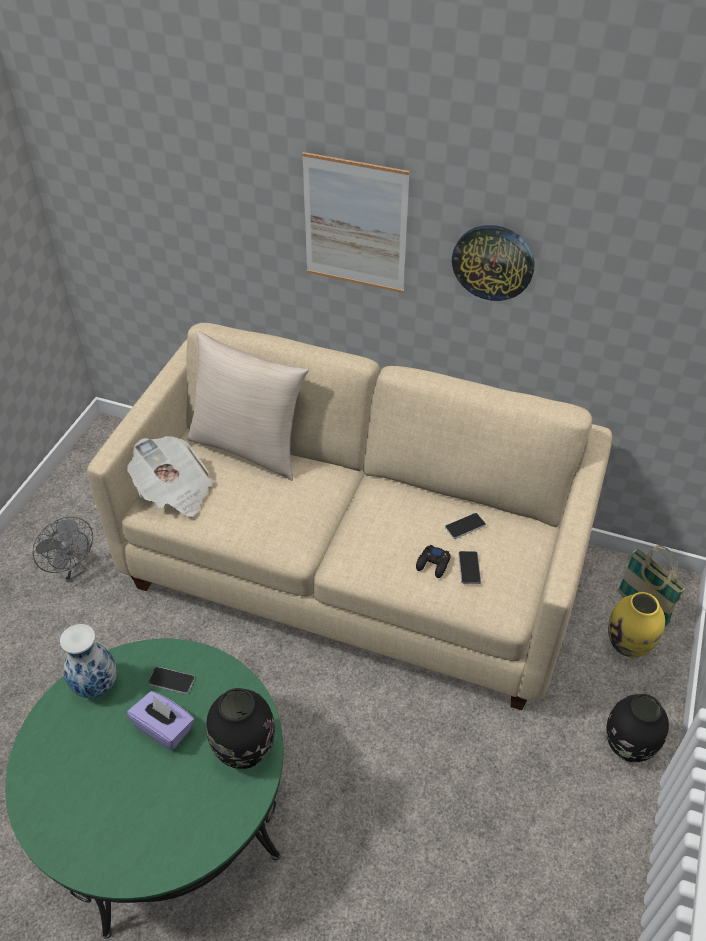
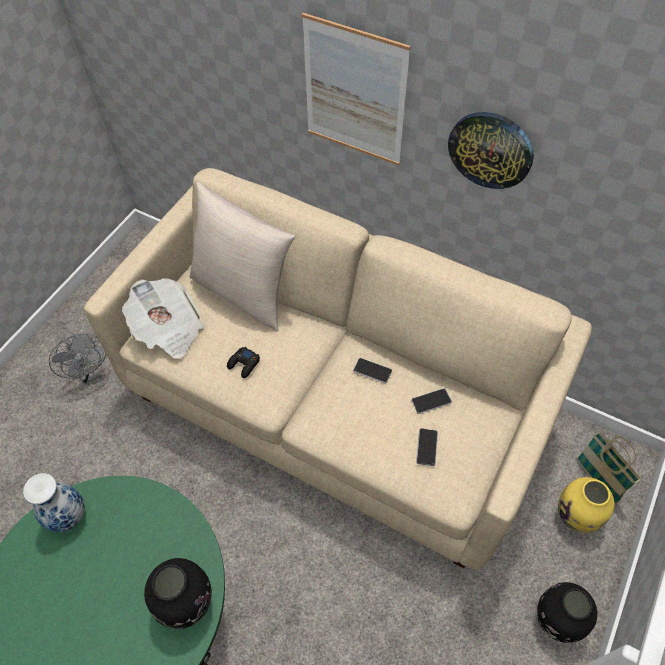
camera: 10 degrees right, 10 degrees up
purple tissue box [127,691,194,751] -> none
phone [148,667,195,694] -> phone moved to [353,358,392,383]
black game controller [416,545,451,578] -> black game controller moved to [227,347,260,378]

